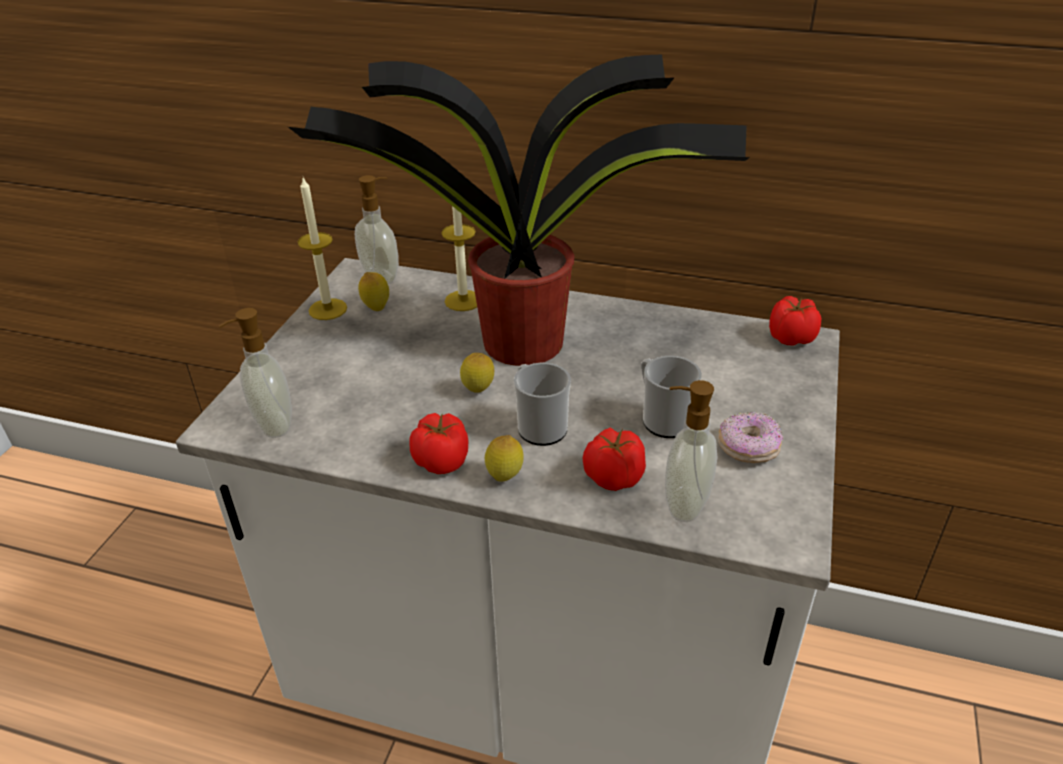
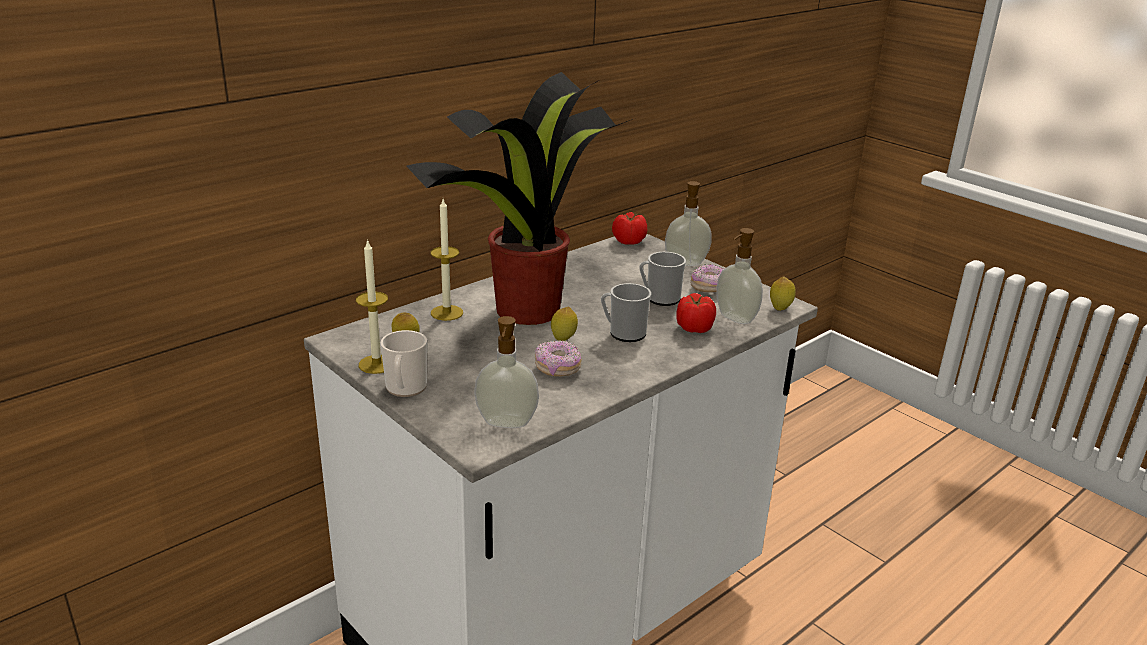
camera: 60 degrees left, 10 degrees down
soap dispenser [355,175,399,284] -> soap dispenser moved to [665,181,712,266]
tomato [410,413,469,474] -> none
lemon [485,435,524,481] -> lemon moved to [770,276,796,311]
none -> mug [380,330,427,397]
none -> donut [535,340,582,376]

